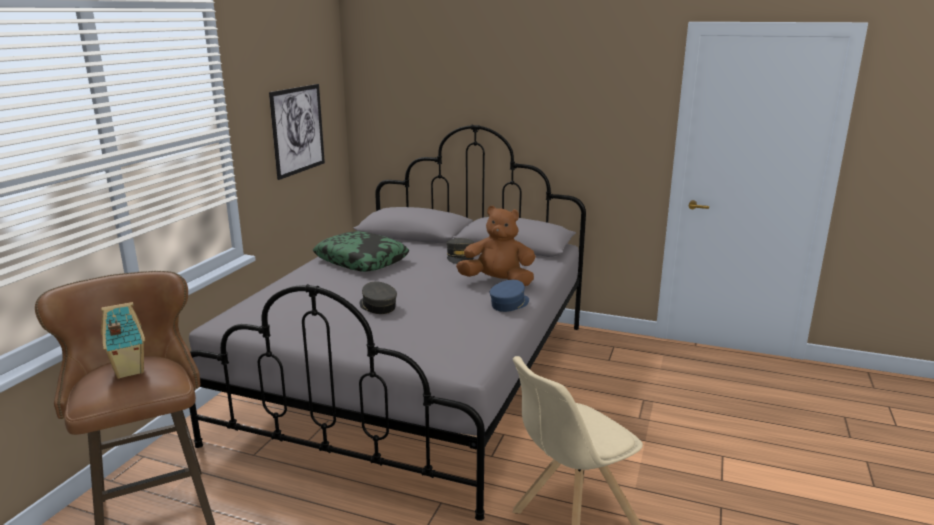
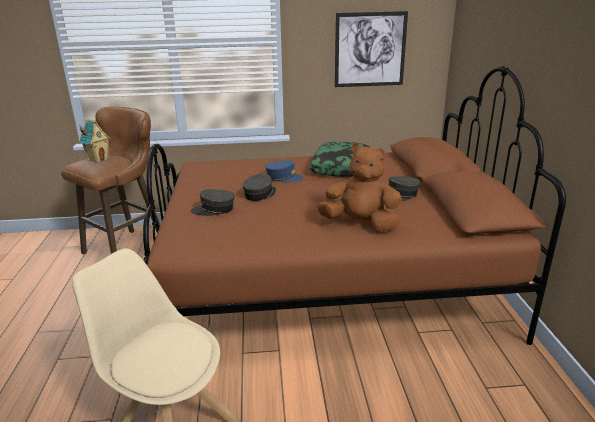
camera: 65 degrees right, 5 degrees up
grey bed [189,125,586,521] -> brown bed [143,66,566,345]
brown plush toy [456,206,536,286] -> brown plush toy turned 60 degrees counterclockwise [317,143,402,232]
blue cap [490,280,529,312] -> blue cap moved to [265,160,304,182]
none -> grey cap [190,189,235,216]

